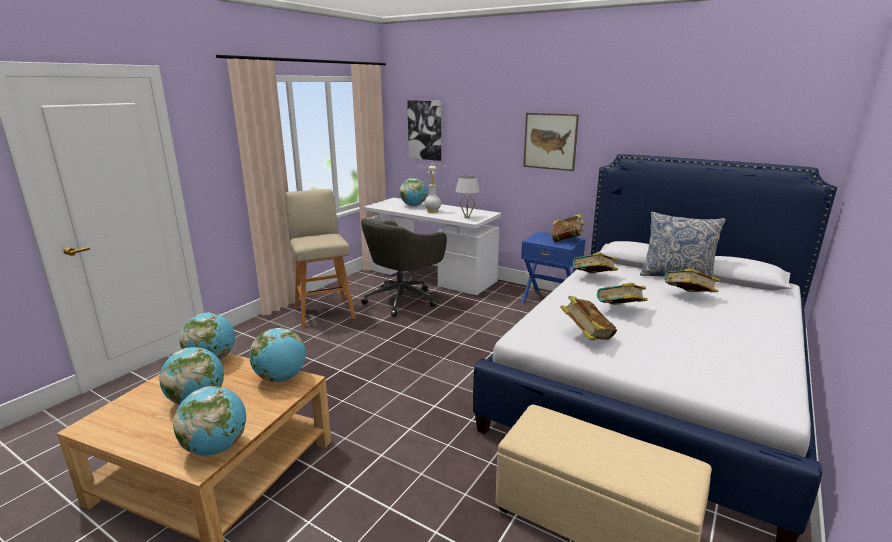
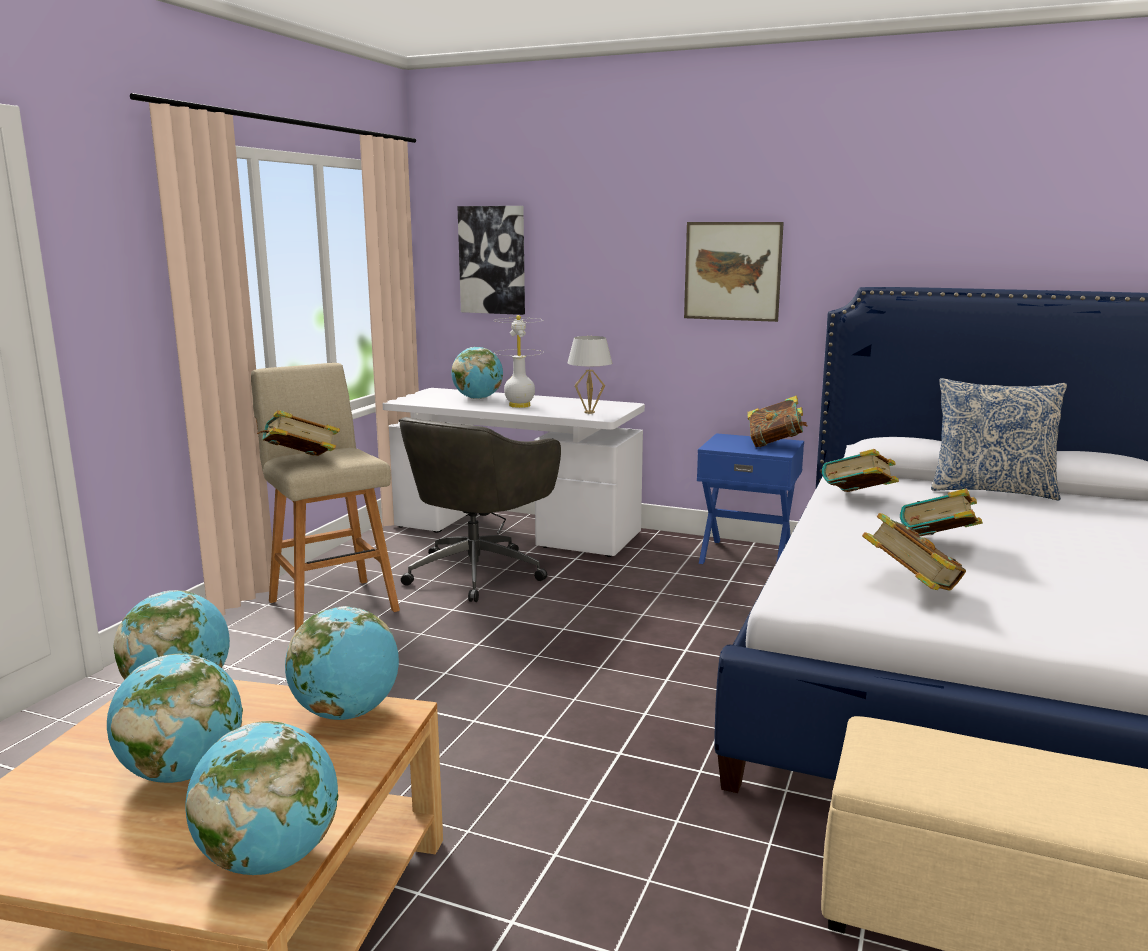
camera: 10 degrees left, 5 degrees down
book [664,269,720,292] -> book moved to [257,410,340,456]

